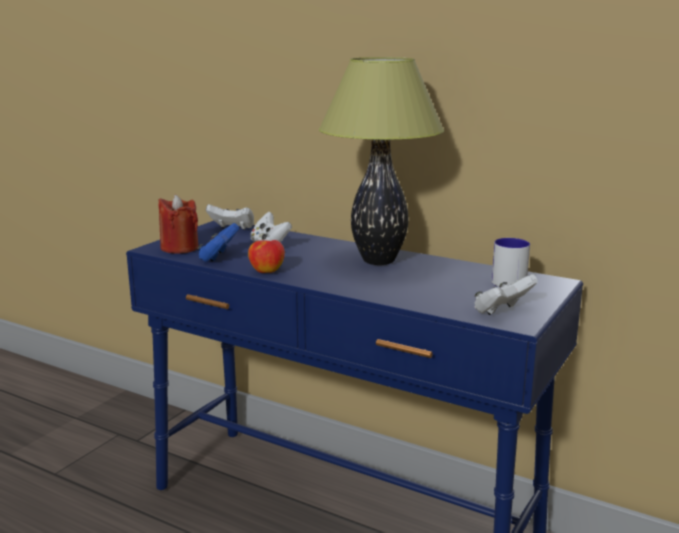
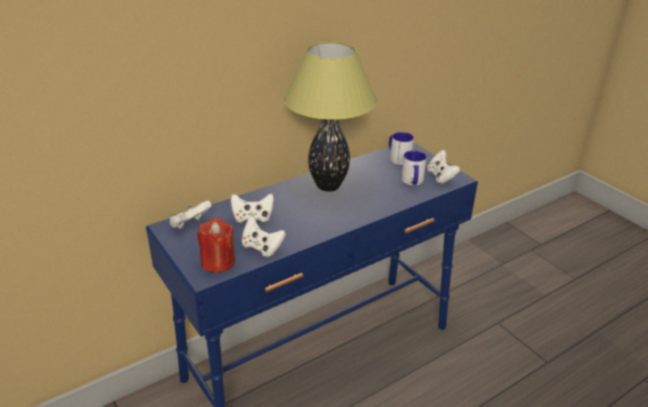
camera: 65 degrees left, 15 degrees up
blue game controller [198,223,239,262] -> white game controller [242,216,286,257]
apple [248,240,285,273] -> none
none -> mug [401,150,427,186]

